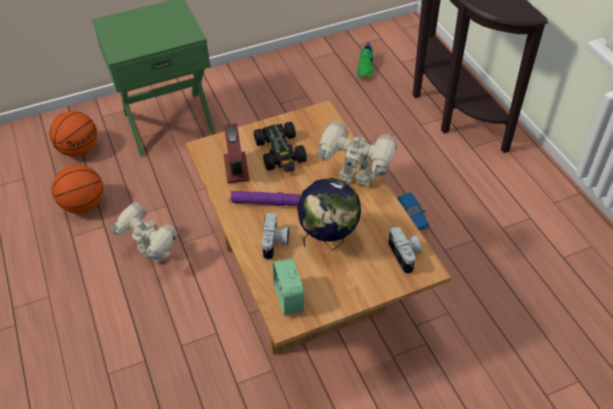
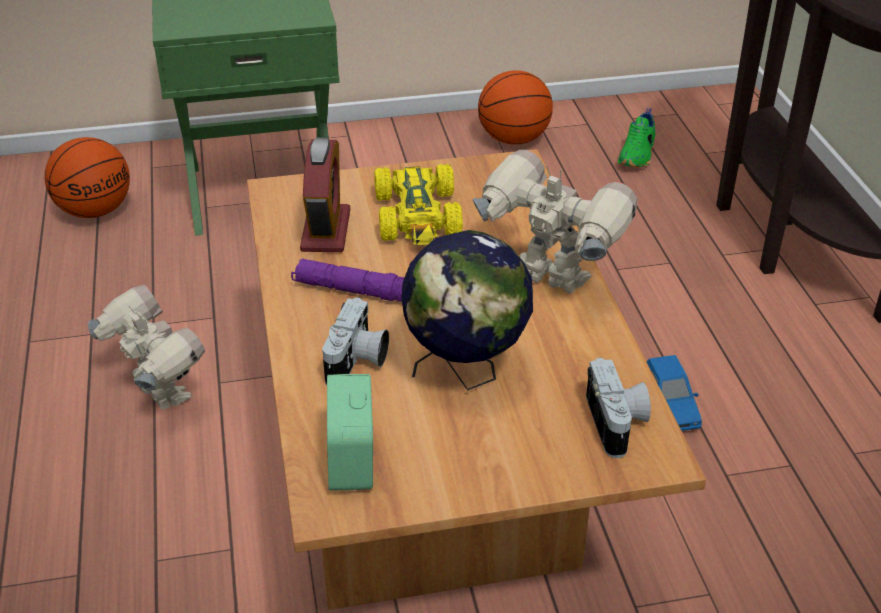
camera: 10 degrees right, 10 degrees down
basketball [52,165,104,214] -> basketball moved to [478,70,553,145]
black toy car [254,122,307,172] -> yellow toy car [374,164,463,245]

